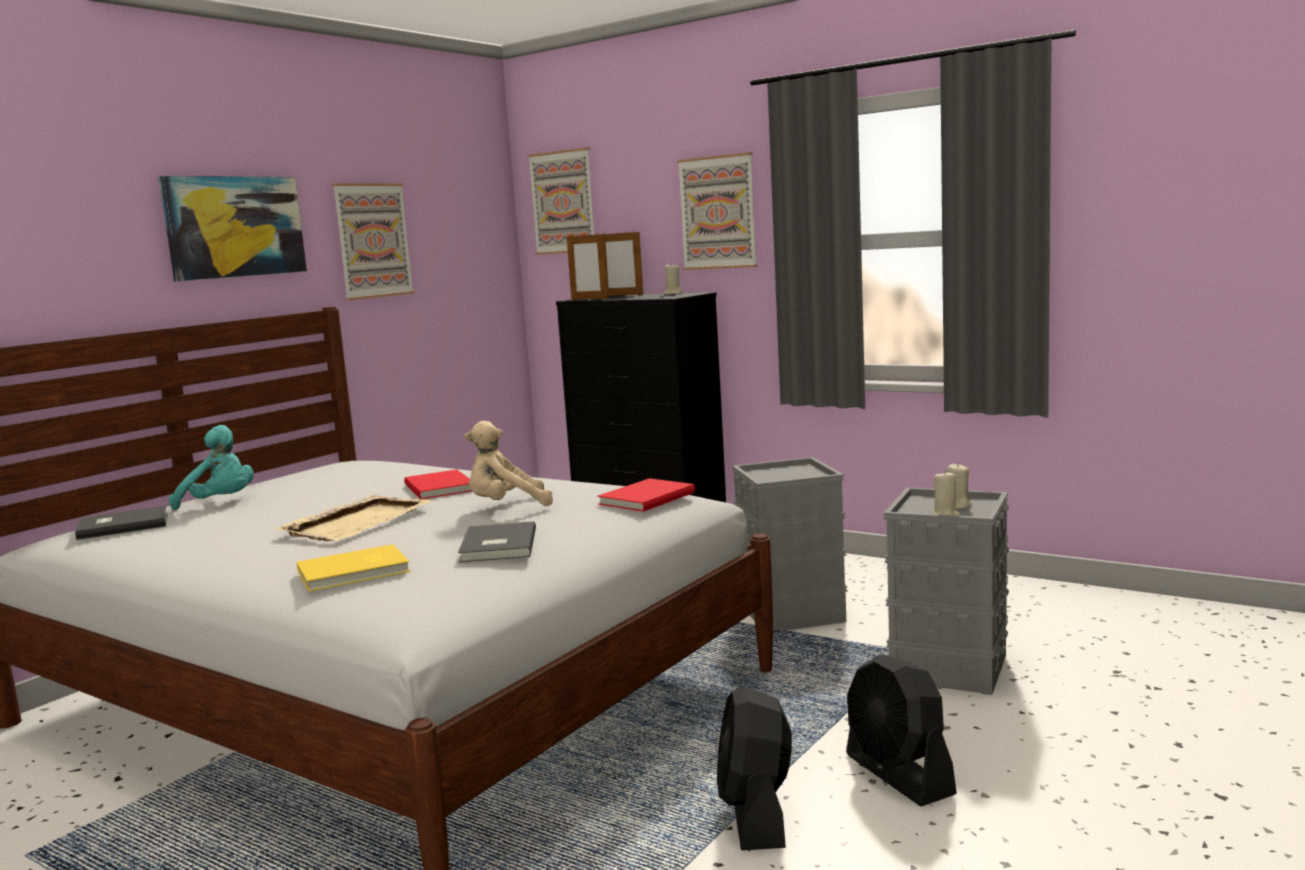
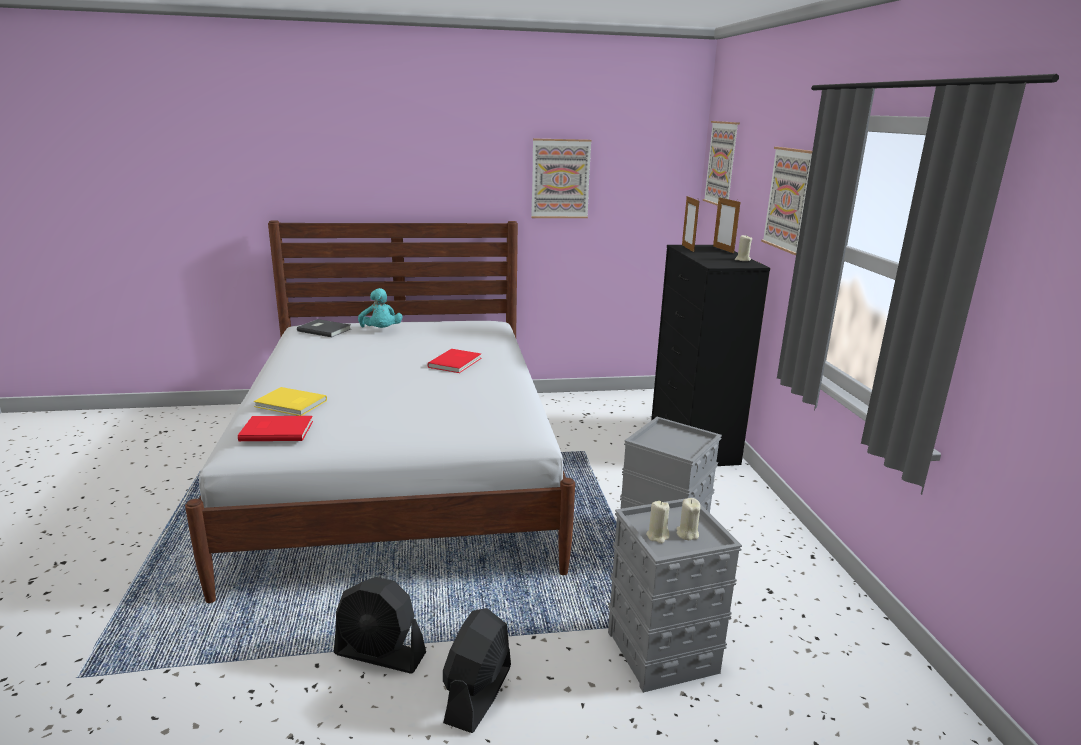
camera: 45 degrees right, 10 degrees up
picture [159,176,307,281] -> none
beige tray [275,495,432,541] -> none
grey book [458,521,536,563] -> none
beige plush toy [465,421,553,506] -> none
red book [597,478,695,512] -> red book moved to [238,416,313,441]
black fan [717,686,792,850] -> black fan turned 120 degrees counterclockwise [334,577,426,673]

